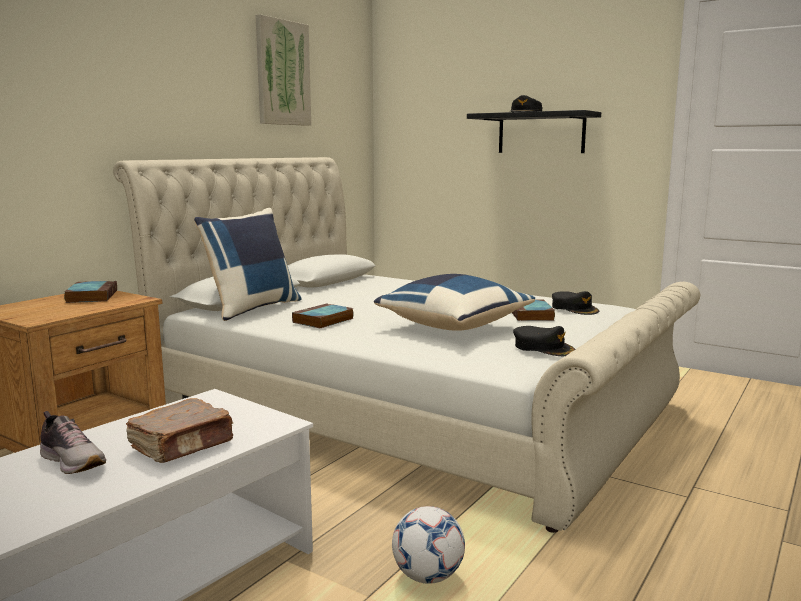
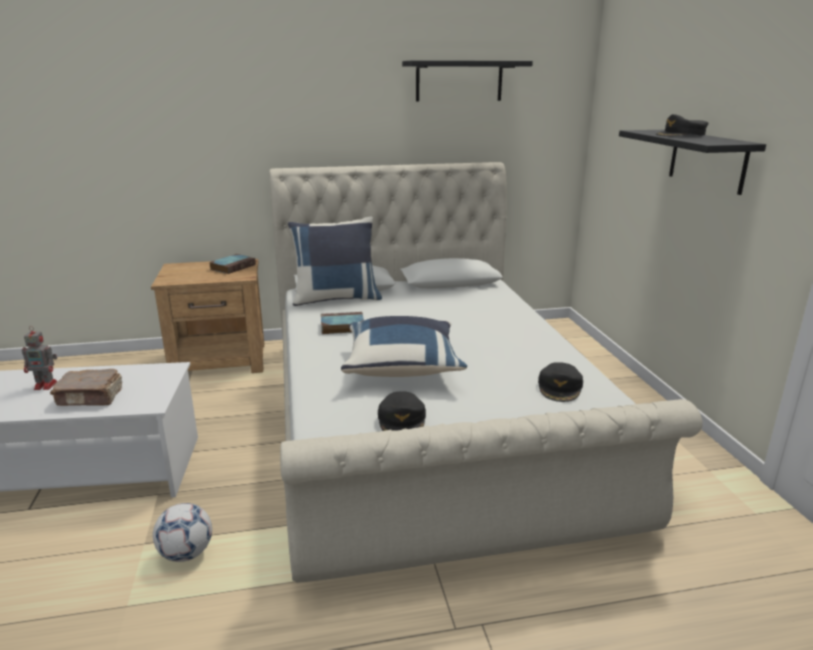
camera: 45 degrees right, 10 degrees up
shoe [40,411,106,474] -> toy robot [22,326,57,390]
picture [255,14,311,126] -> black shelf [402,60,533,102]
book [512,300,555,321] -> none

